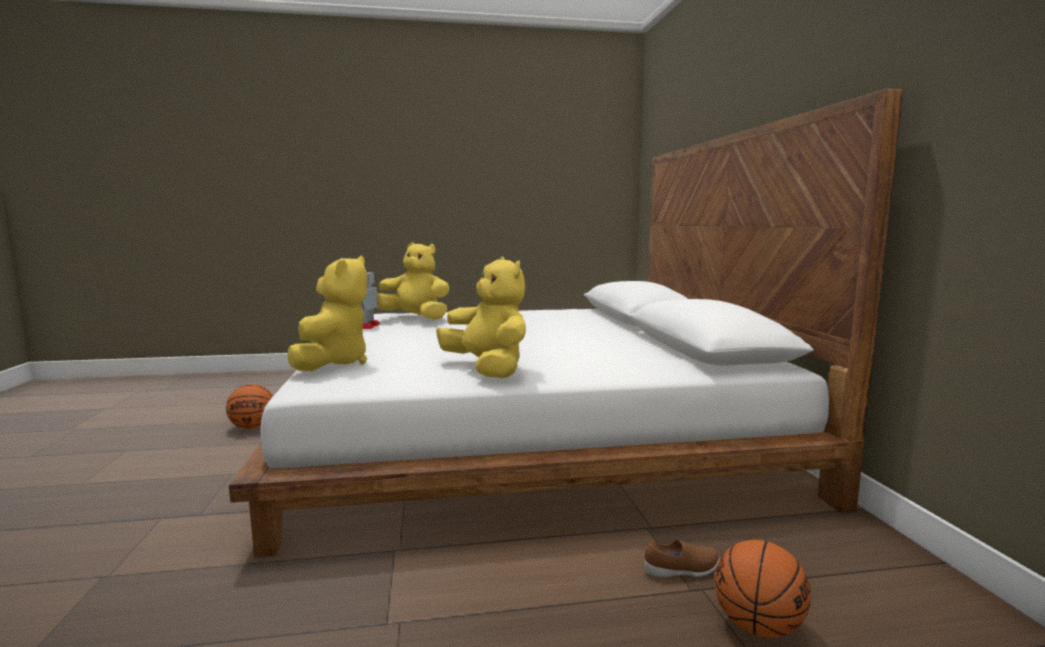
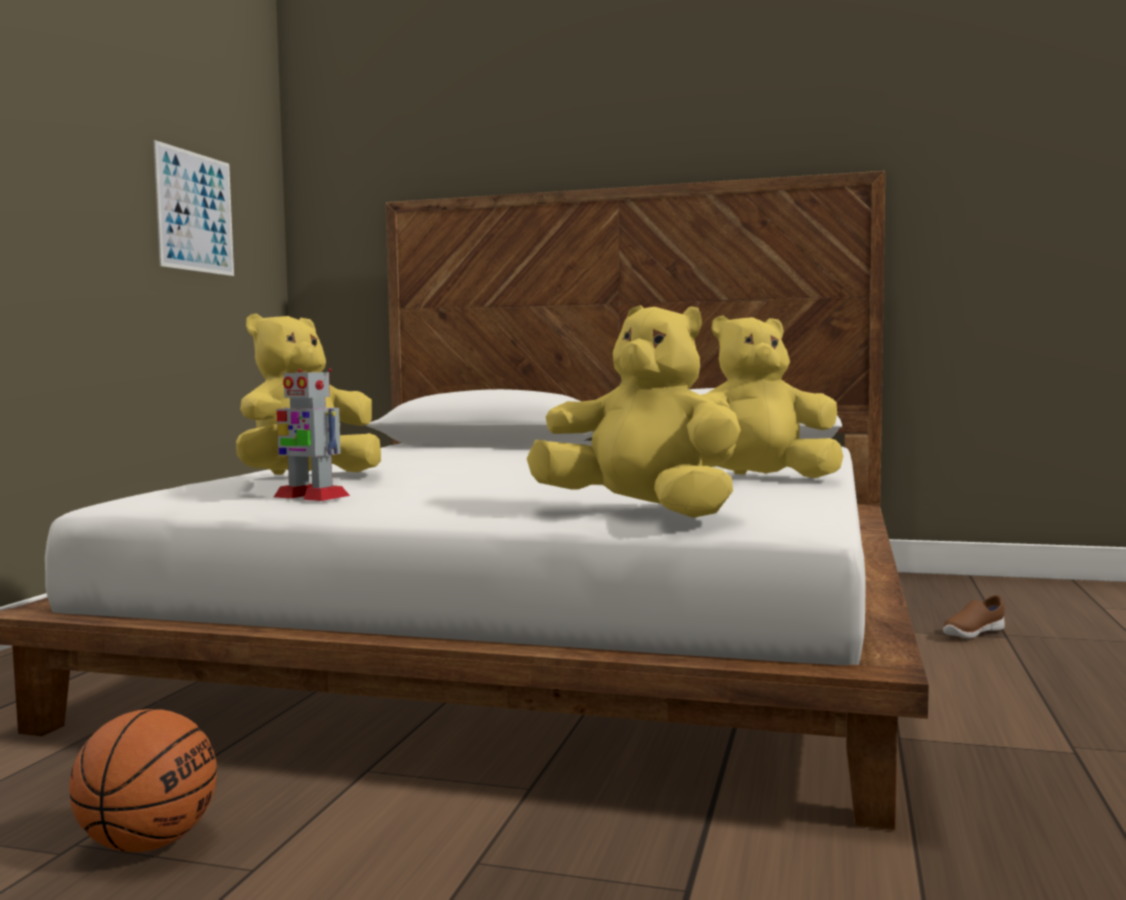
camera: 65 degrees left, 5 degrees down
brown shoe [645,540,720,577] -> brown shoe turned 135 degrees counterclockwise [943,595,1005,638]
basketball [715,540,811,638] -> none
none -> picture [153,140,234,276]

